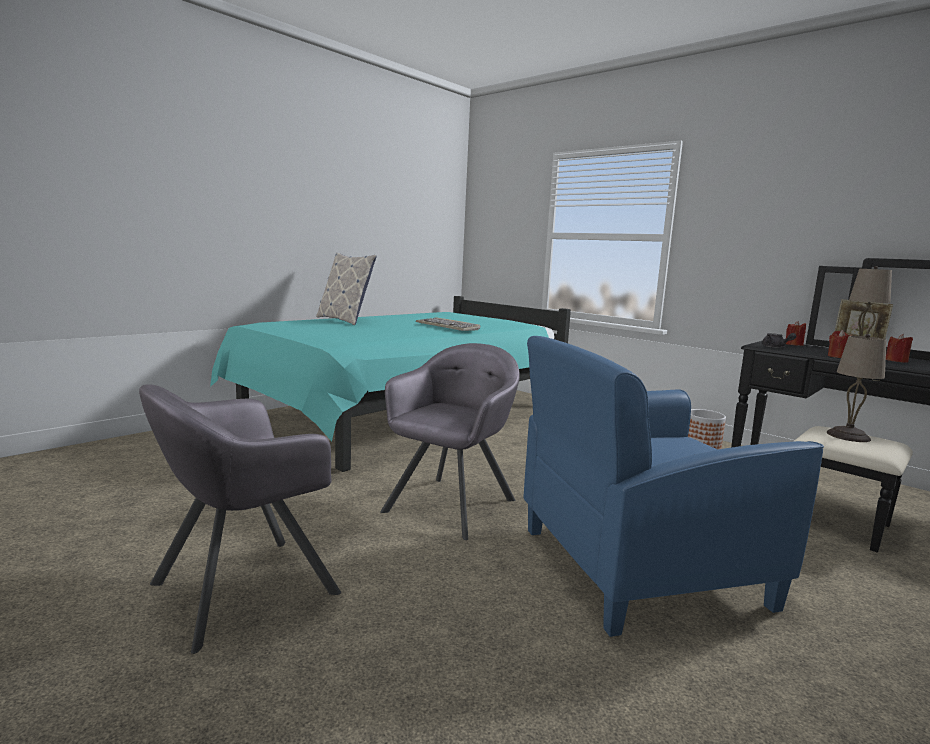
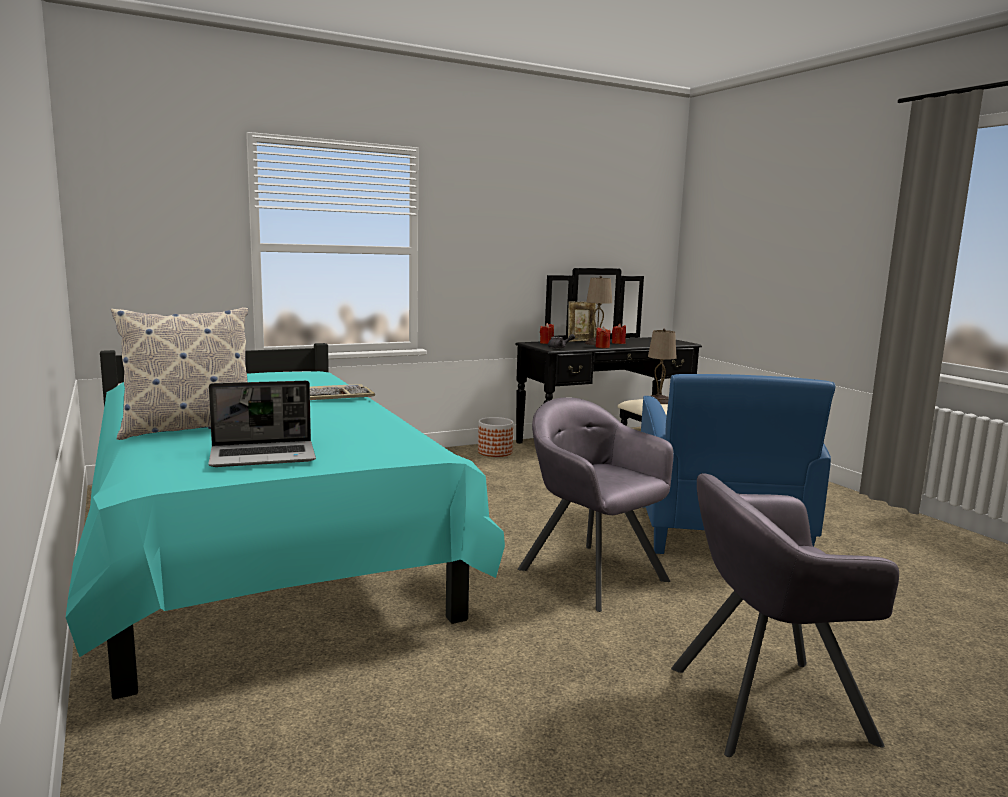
camera: 70 degrees left, 0 degrees up
grey armchair [139,384,341,654] -> grey armchair turned 105 degrees clockwise [671,473,899,757]
none -> laptop [208,381,316,467]

